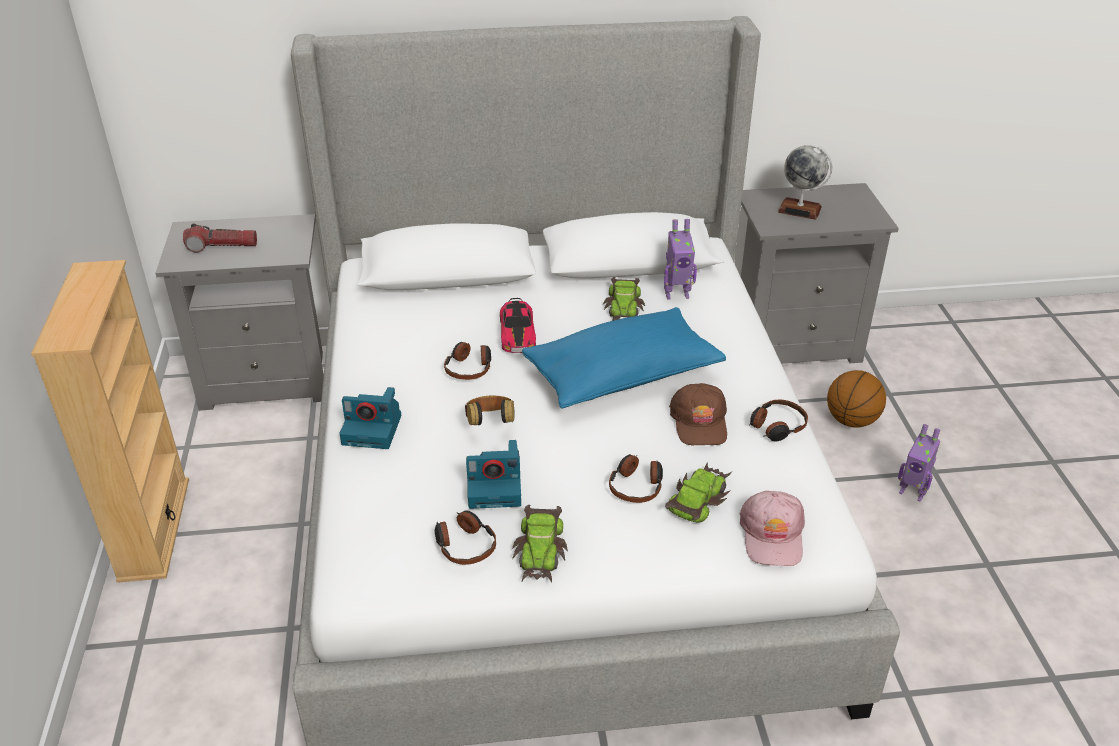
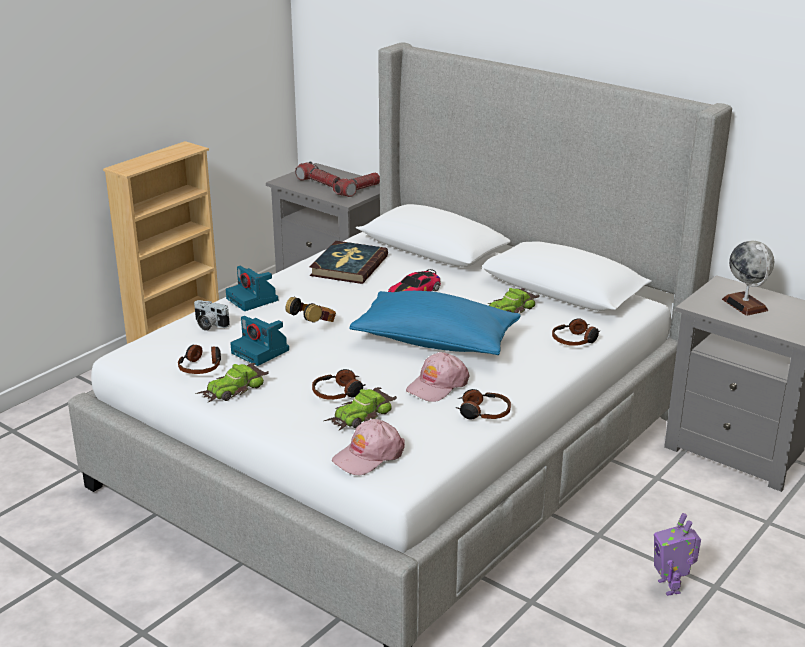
camera: 45 degrees right, 10 degrees down
headphones [444,342,491,380] -> headphones moved to [552,319,600,346]
toy robot [664,219,697,300] -> none
toy car [665,462,732,522] -> toy car turned 150 degrees clockwise [324,387,397,431]
brown cap [669,383,727,446] -> pink cap [406,352,470,402]
basketball [827,370,886,428] -> none
none -> camera [194,300,230,331]
none -> book [309,241,388,284]
none -> flashlight [333,172,380,197]

